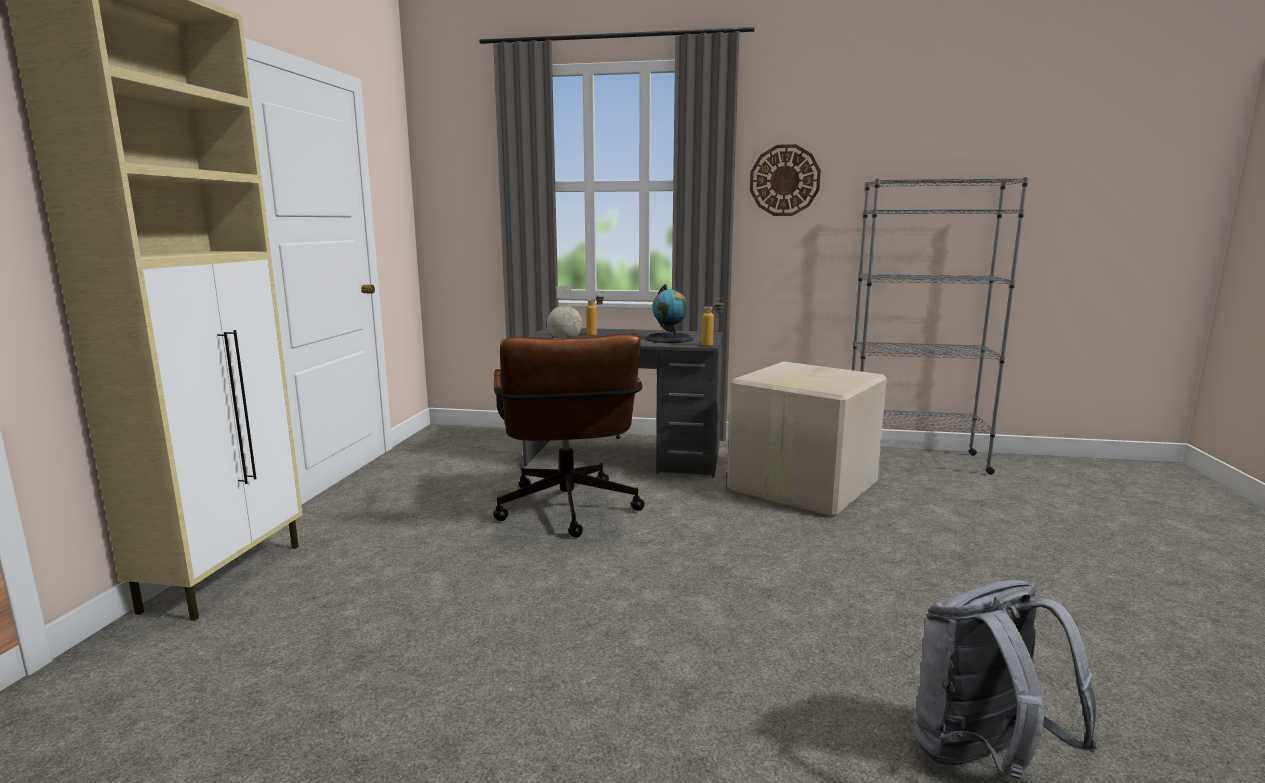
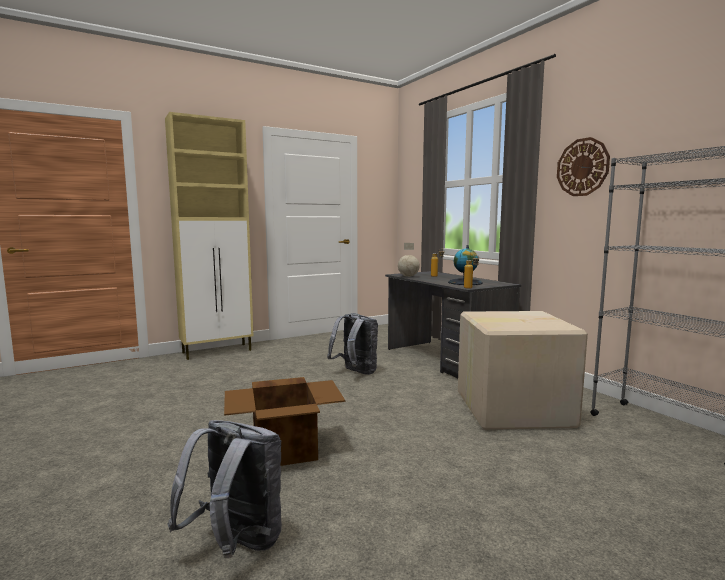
camera: 50 degrees right, 5 degrees down
brown office chair [493,334,645,537] -> grey backpack [327,313,378,375]
none -> cardboard box [224,377,345,466]

